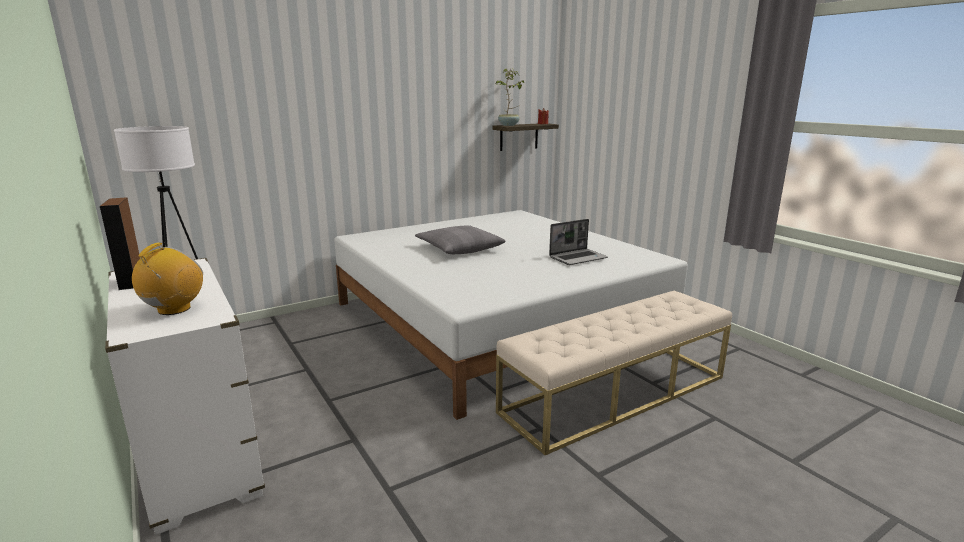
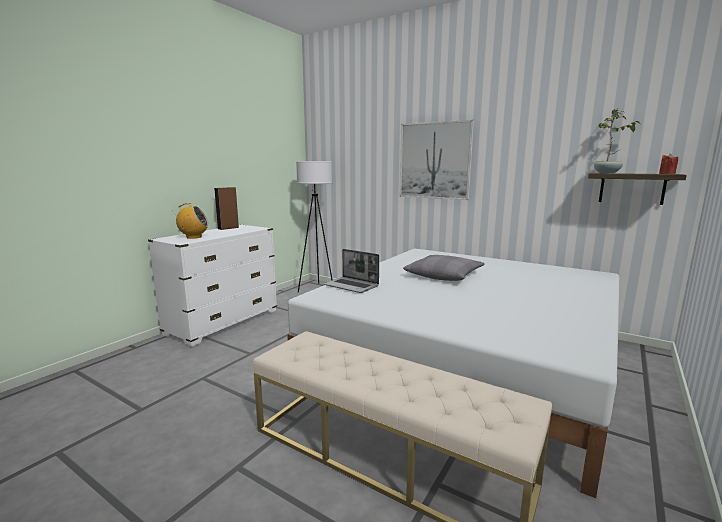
camera: 65 degrees right, 5 degrees down
laptop [549,219,608,265] -> laptop moved to [324,249,379,293]
none -> picture [400,120,474,200]

